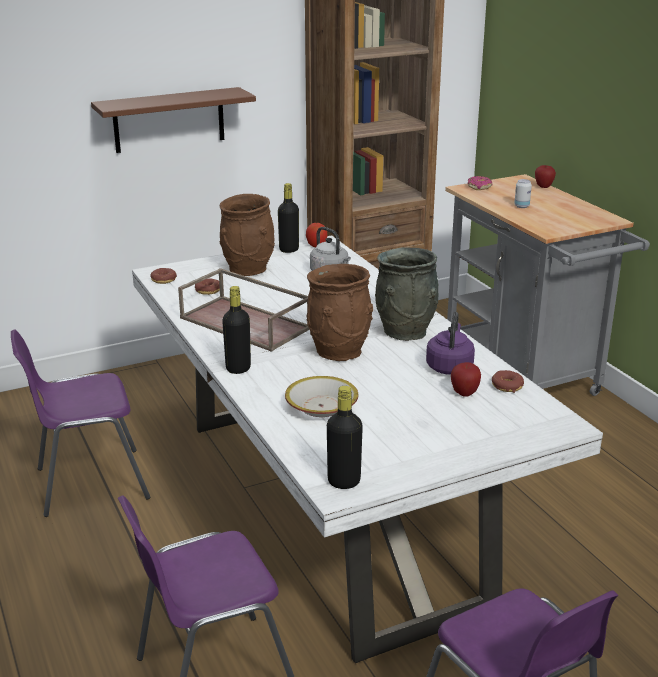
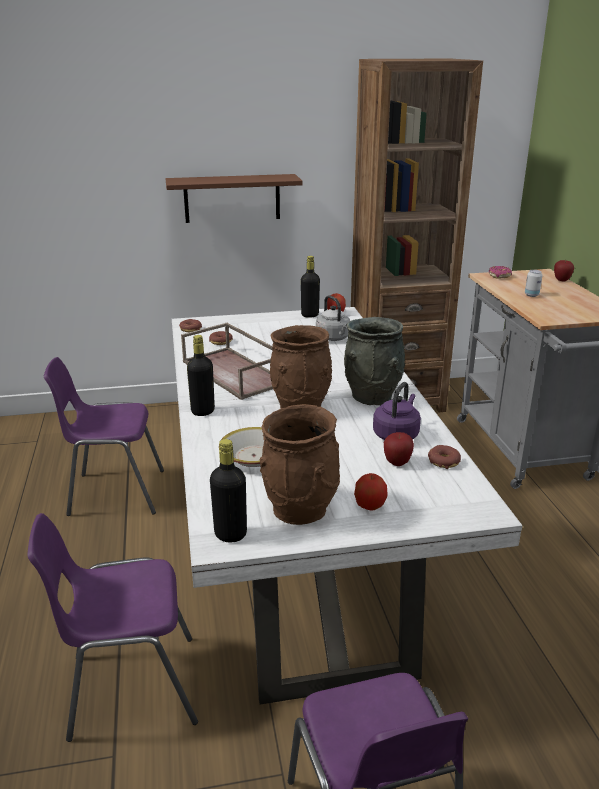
camera: 15 degrees right, 0 degrees up
brown vase [220,194,275,276] -> brown vase moved to [260,404,340,525]
none -> apple [354,473,387,511]

